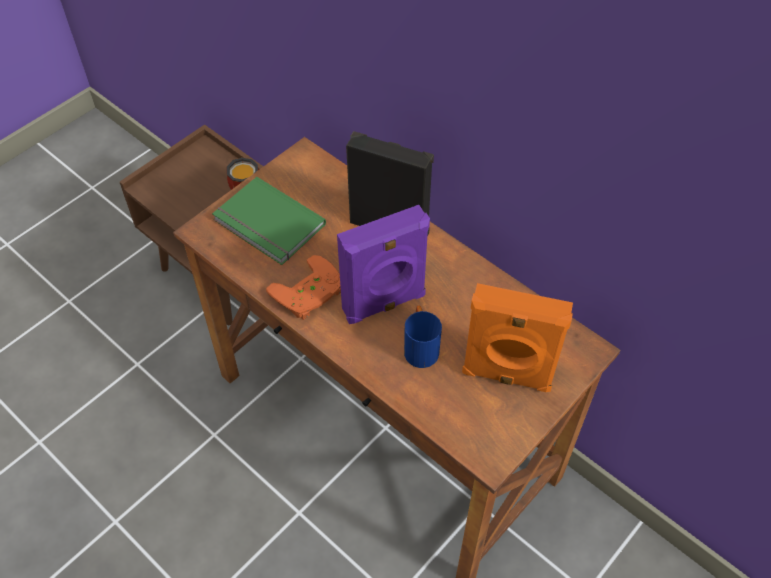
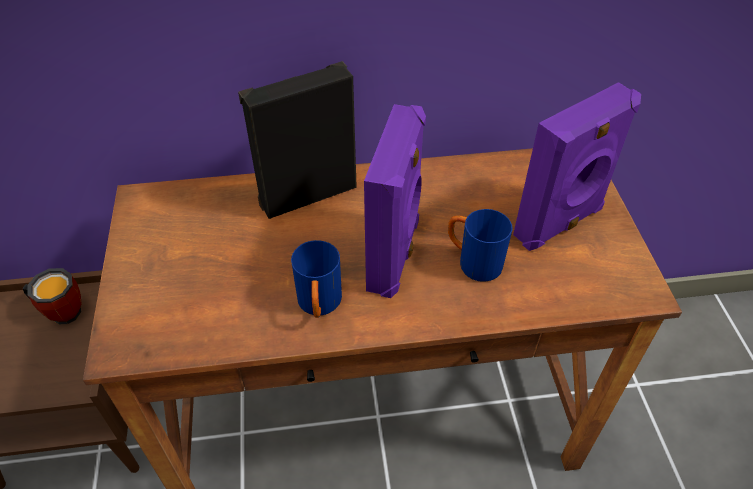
camera: 50 degrees left, 5 degrees down
green book [212,177,326,265] -> none
orange game controller [266,255,341,320] -> blue mug [291,240,342,318]
orange speaker [462,283,573,392] -> purple speaker [513,82,641,251]

